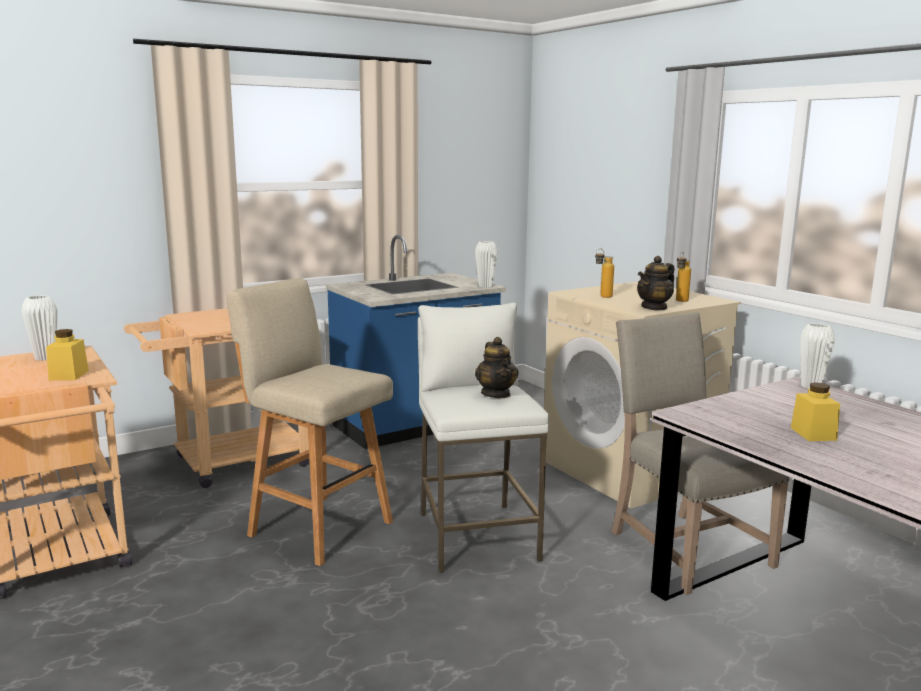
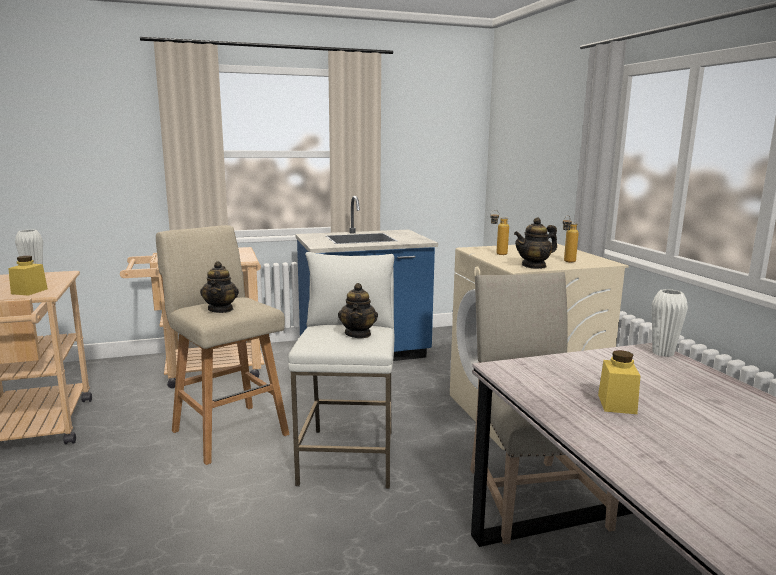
camera: 15 degrees right, 0 degrees up
white vase [475,241,497,287] -> none
none -> teapot [200,261,239,313]

